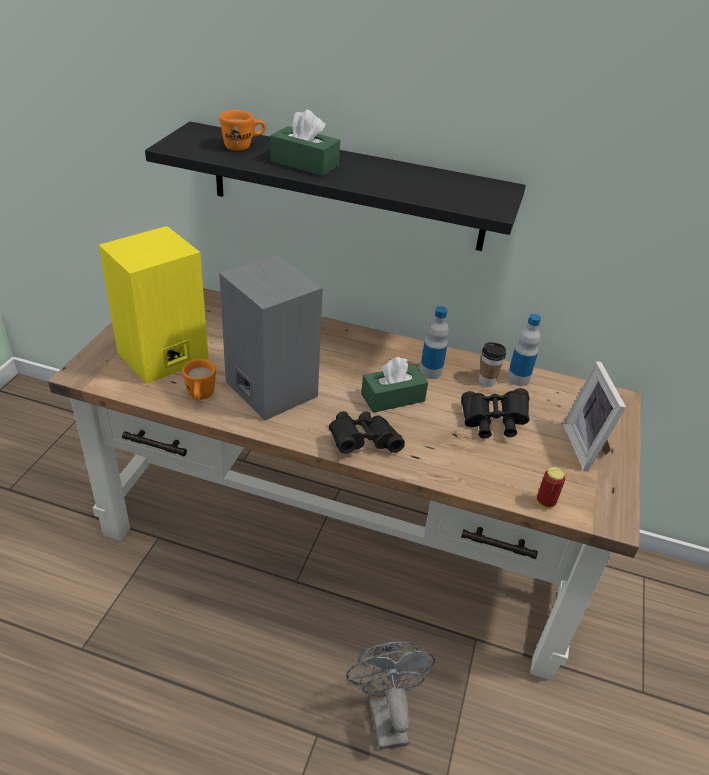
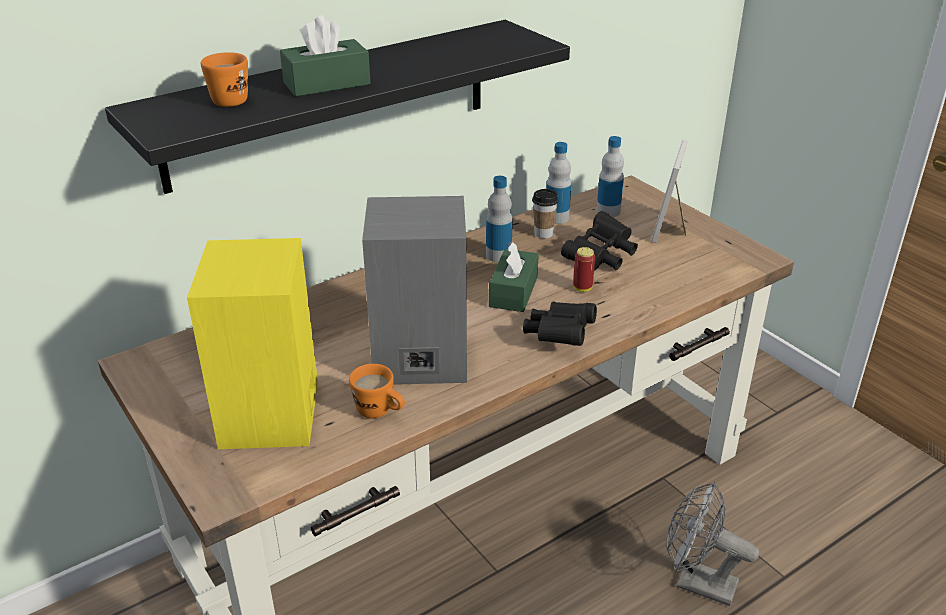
camera: 50 degrees left, 5 degrees down
can [537,467,565,508] -> can moved to [573,247,595,292]
picture frame [563,361,626,471] -> picture frame turned 75 degrees clockwise [651,140,688,243]
none -> bottle [596,136,624,217]

